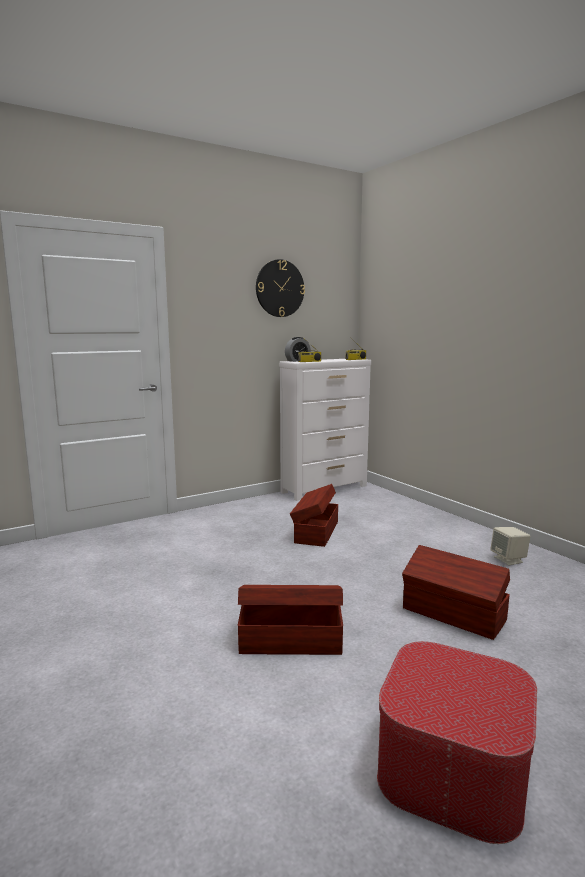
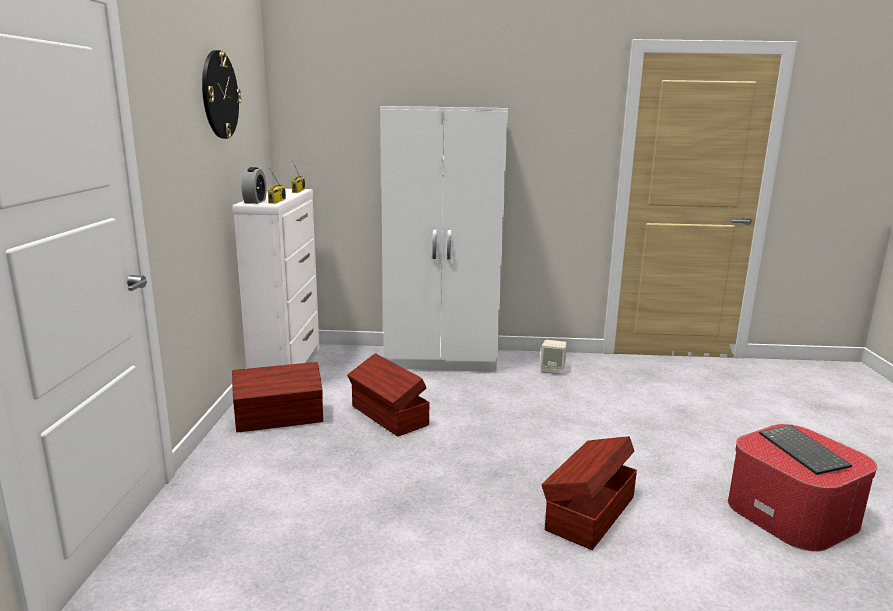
camera: 55 degrees left, 5 degrees up
brown storage box [402,545,510,640] -> brown storage box moved to [232,362,323,432]
none -> white wardrobe [380,106,508,373]
none -> keyboard [759,425,852,475]

